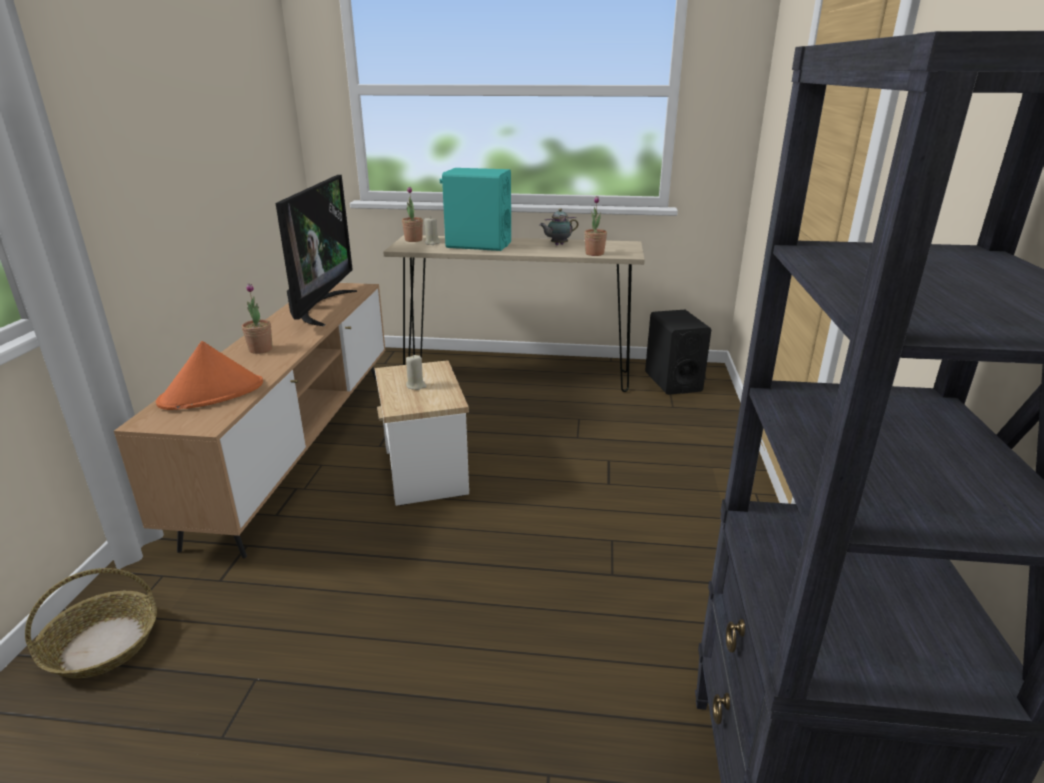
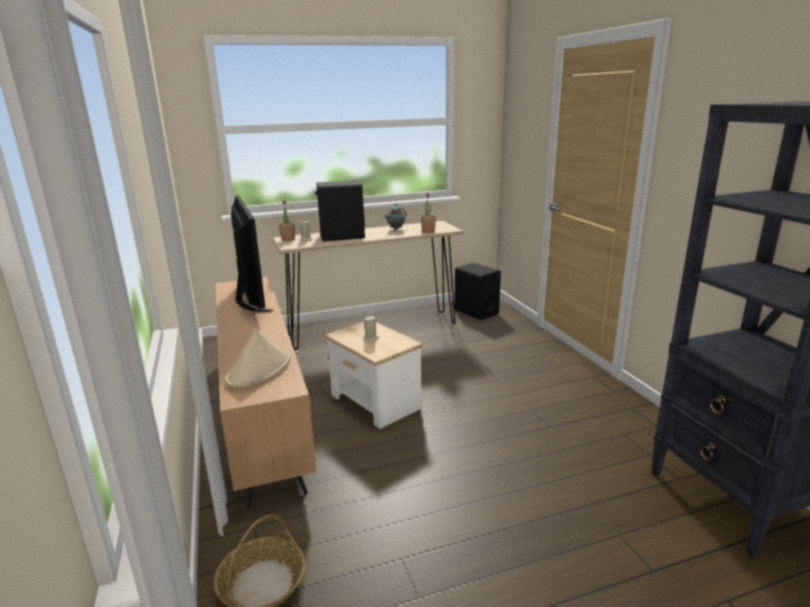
camera: 25 degrees left, 5 degrees down
orange hat [156,341,263,410] -> beige hat [225,329,291,388]
potted plant [242,283,273,354] -> none
turquoise speaker [440,168,511,251] -> black speaker [315,180,365,242]

